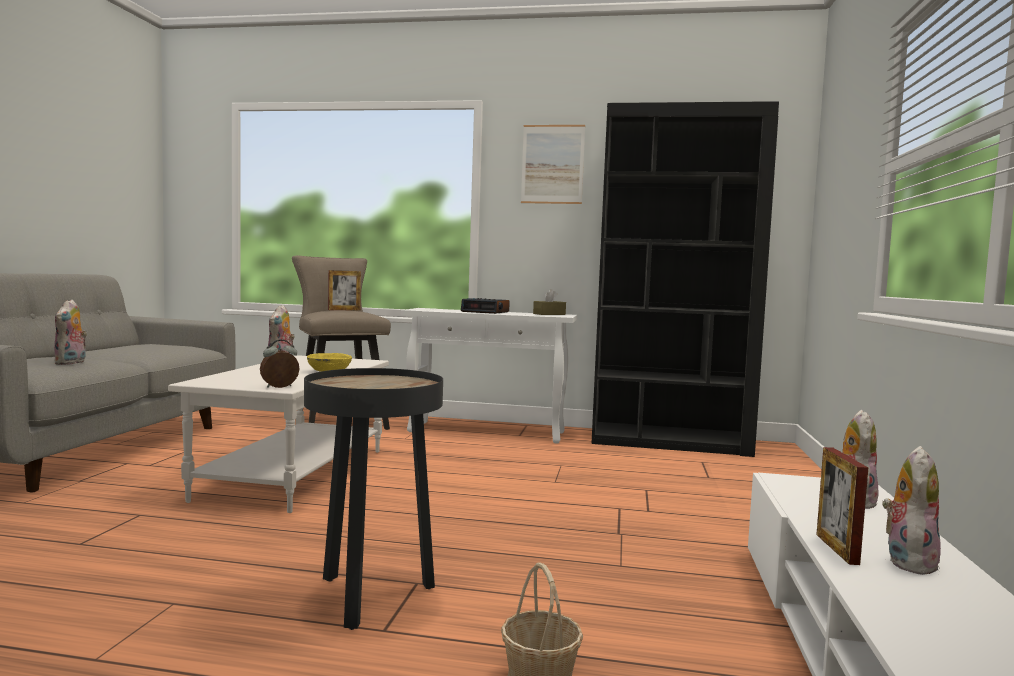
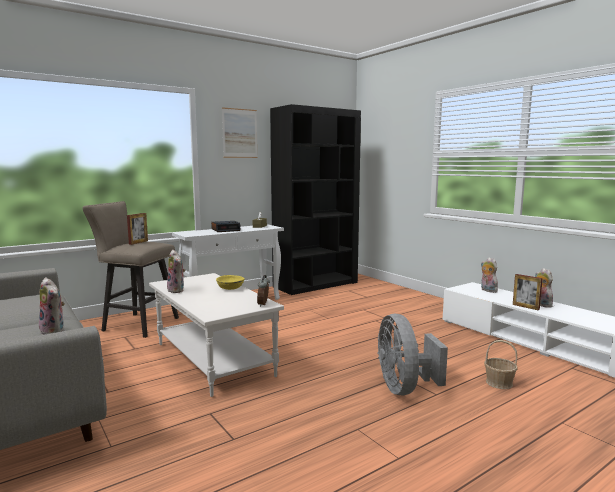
camera: 45 degrees left, 5 degrees up
black side table [304,368,443,630] -> grey fan [377,314,448,396]

